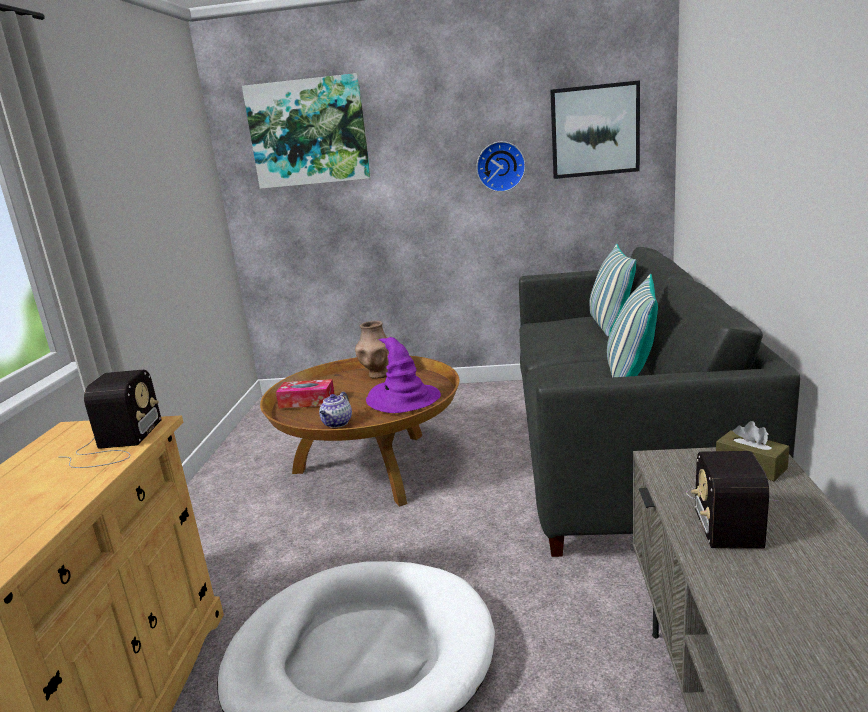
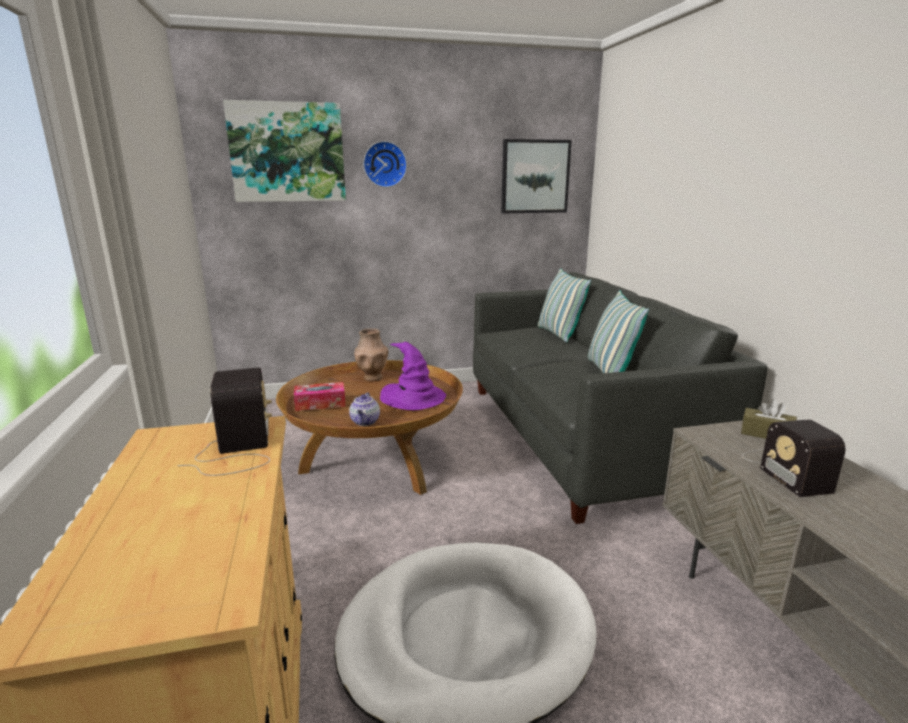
camera: 20 degrees left, 0 degrees up
wall clock [476,141,526,192] -> wall clock moved to [363,141,407,188]

